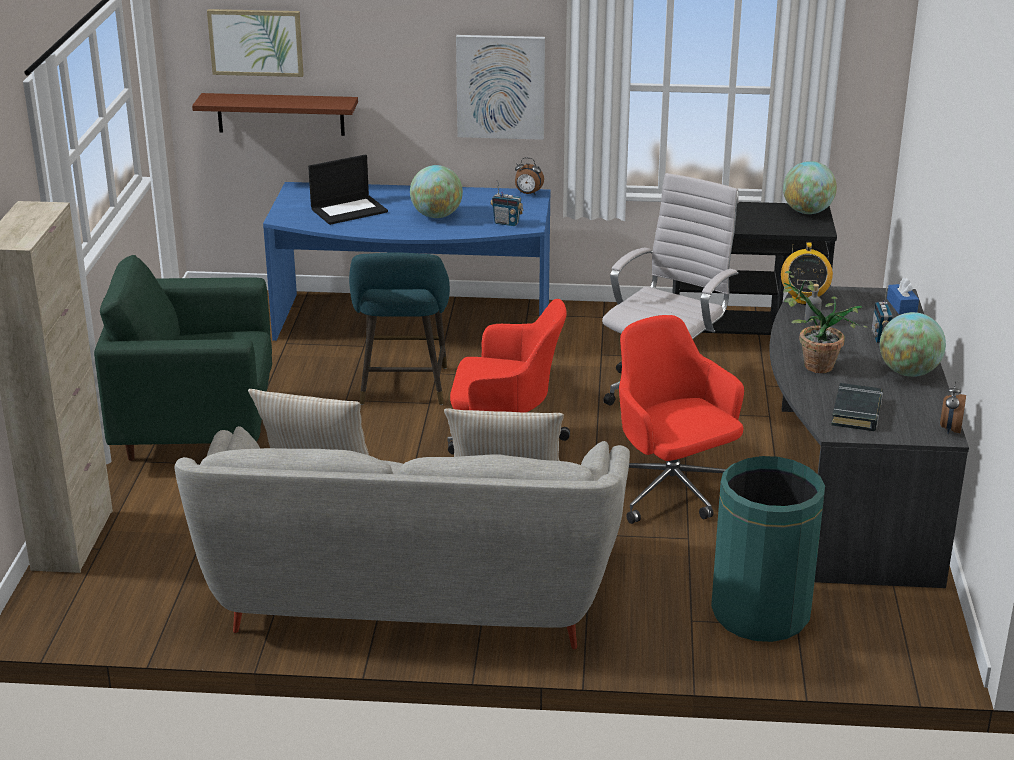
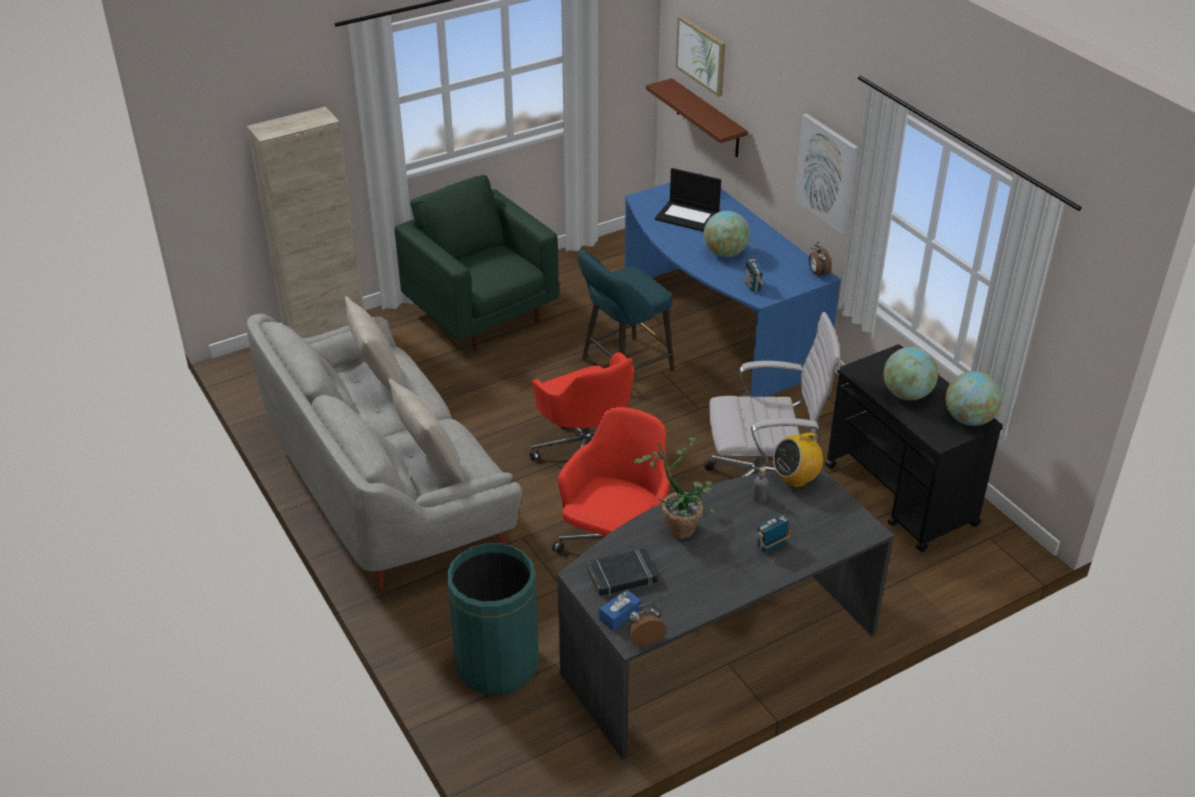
camera: 55 degrees right, 10 degrees up
globe [880,312,946,377] -> globe moved to [884,347,938,400]
blue tissue box [887,277,919,314] -> blue tissue box moved to [599,590,641,631]

